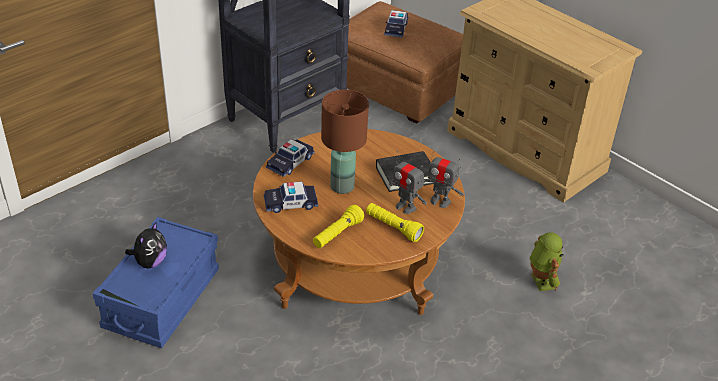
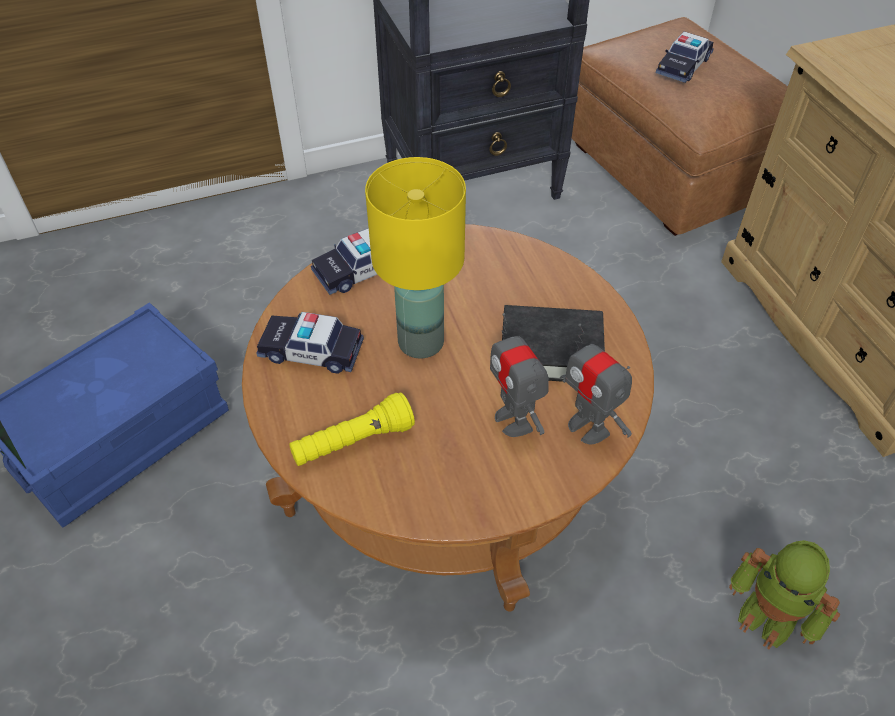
camera: 25 degrees right, 10 degrees up
plush toy [125,221,167,269] -> none
brown table lamp [321,90,369,194] -> yellow table lamp [365,157,466,358]
yellow flashlight [366,203,424,242] -> none
toy robot [530,232,564,291] -> toy robot turned 120 degrees clockwise [729,540,840,649]

